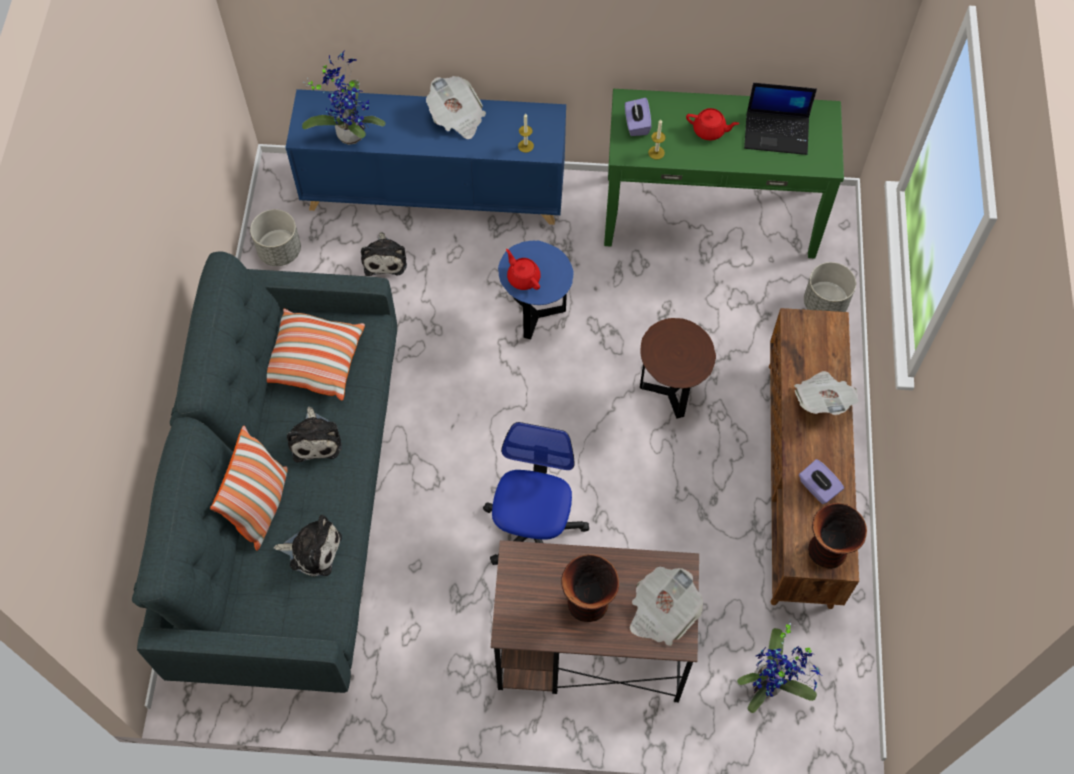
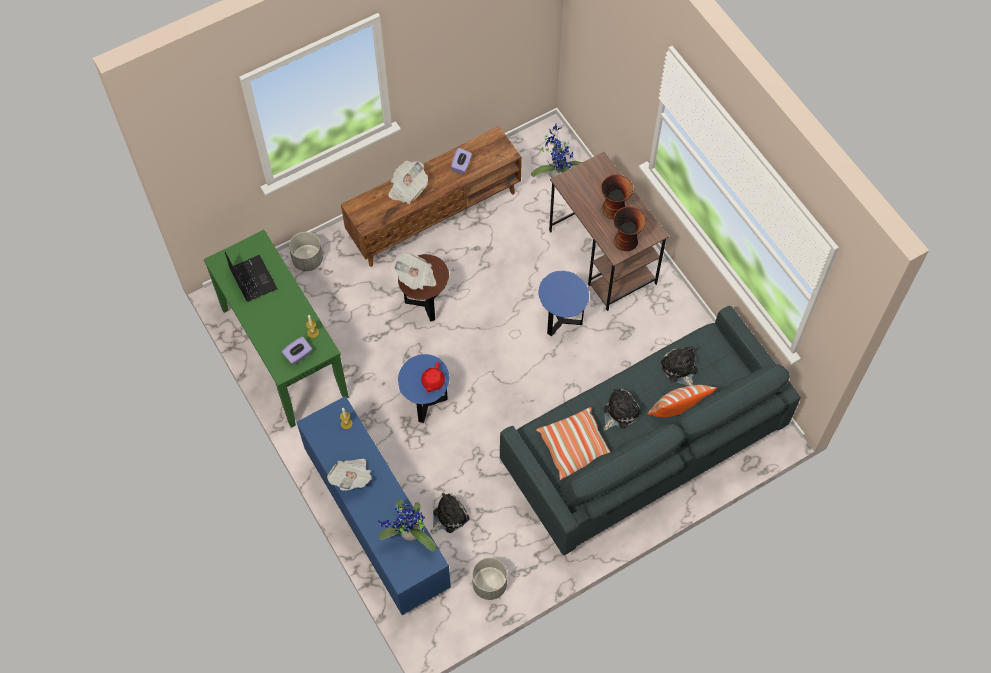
camera: 125 degrees left, 0 degrees up
office chair [483,422,589,565] -> blue side table [538,271,589,336]
newspaper [630,566,703,646] -> newspaper moved to [393,253,436,290]
red teapot [686,108,739,141] -> none
vase [808,503,867,569] -> vase moved to [613,206,646,251]

